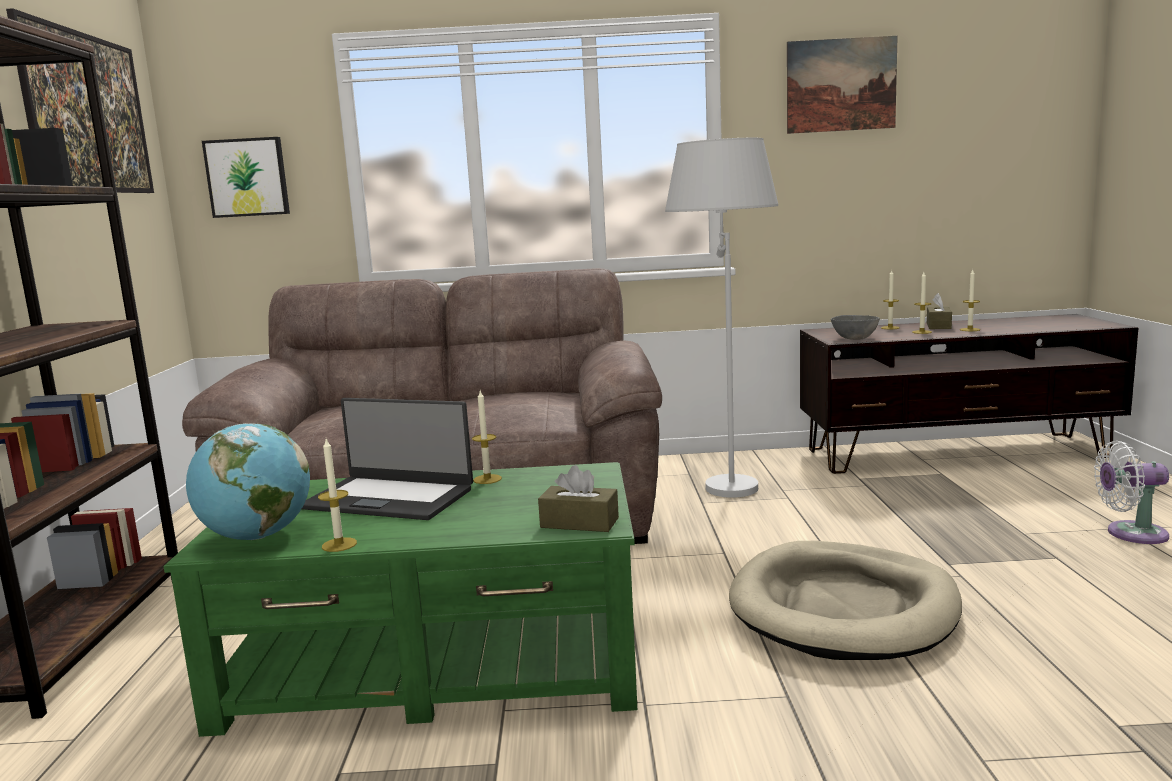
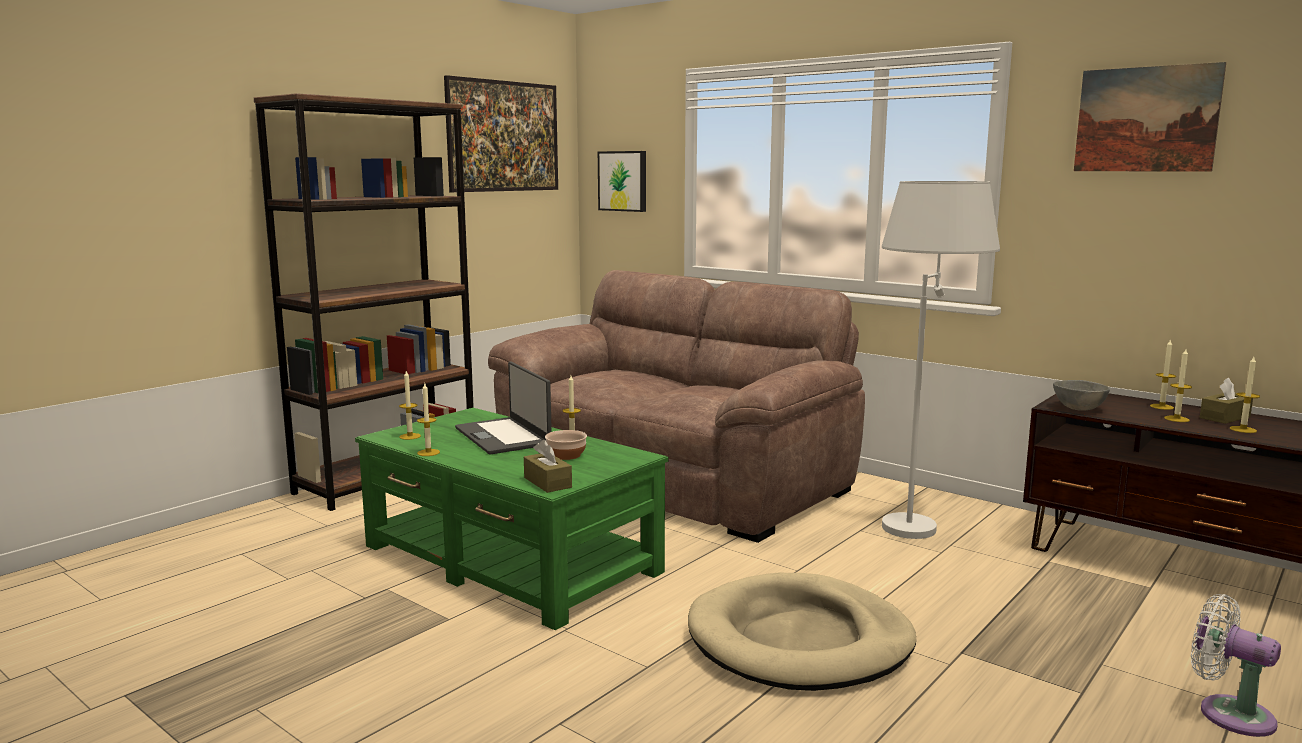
camera: 40 degrees right, 0 degrees up
globe [186,423,310,540] -> candle [399,371,421,440]
none -> bowl [545,430,587,460]

